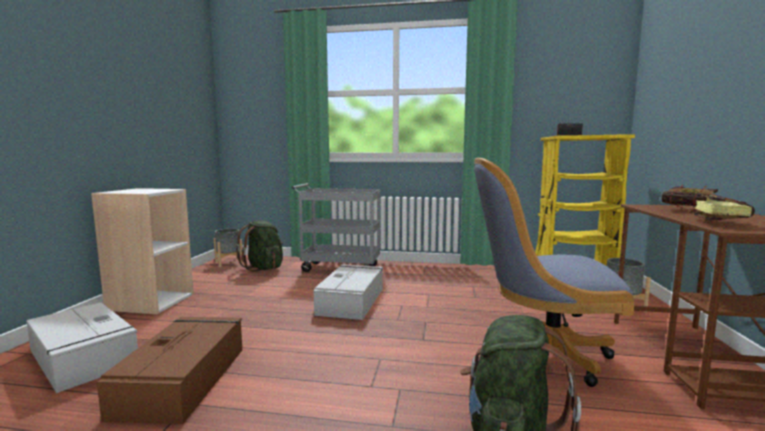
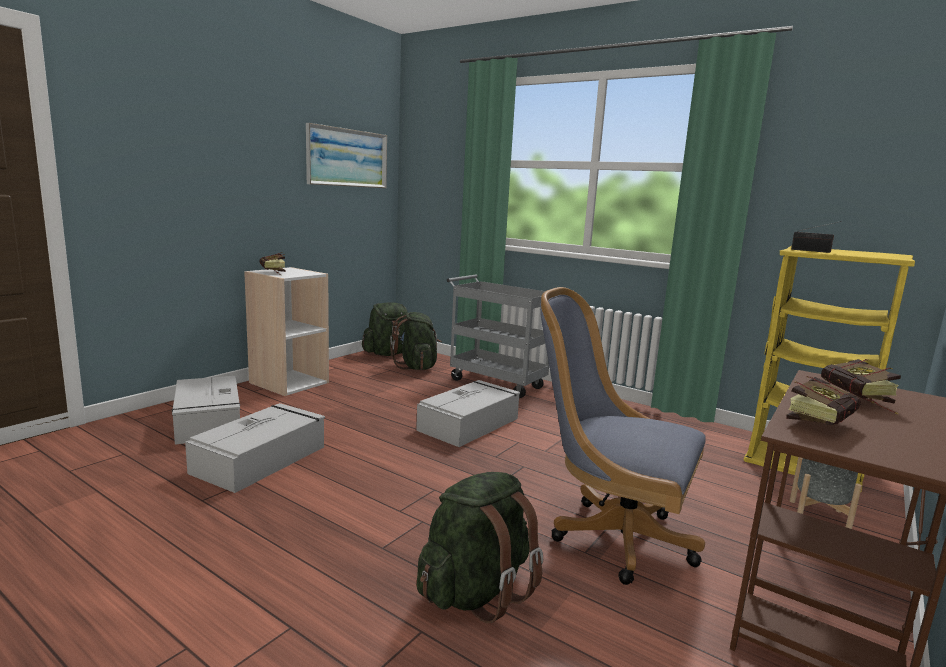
camera: 25 degrees right, 5 degrees up
brown storage box [97,317,242,424] -> grey storage box [185,403,325,493]
grey planter [214,229,243,267] -> green backpack [362,302,408,356]
none -> book [259,252,286,276]
none -> picture [306,123,387,188]

